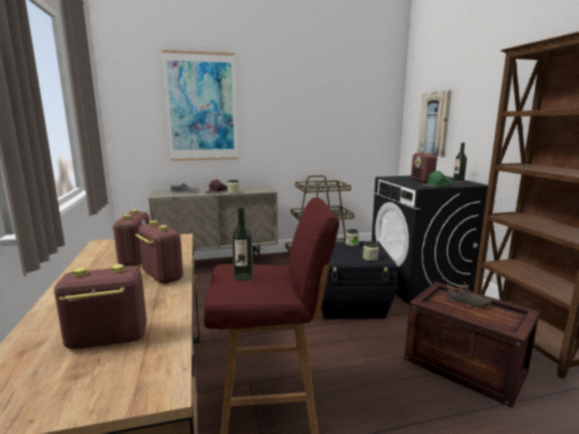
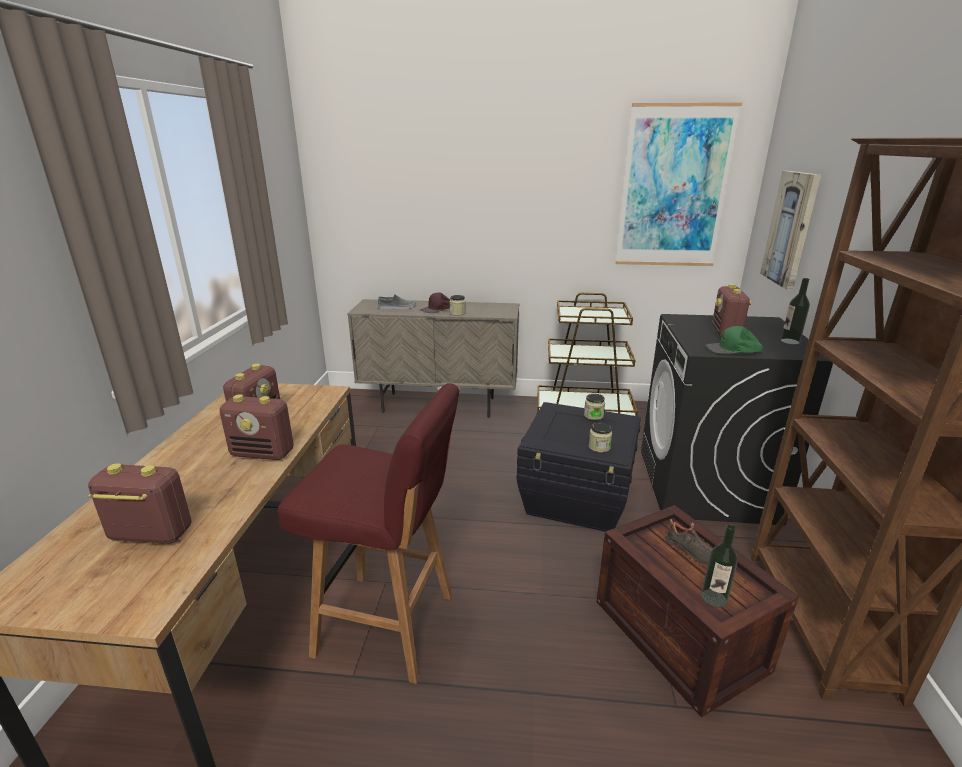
camera: 20 degrees right, 10 degrees up
radio [135,220,183,284] -> radio turned 120 degrees clockwise [219,394,294,460]
picture [162,50,238,161] -> picture moved to [616,102,742,266]
bottle [232,207,253,281] -> bottle moved to [701,524,738,608]

